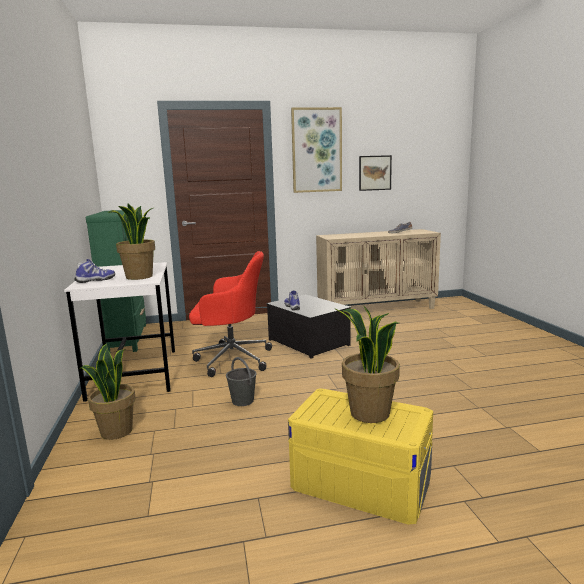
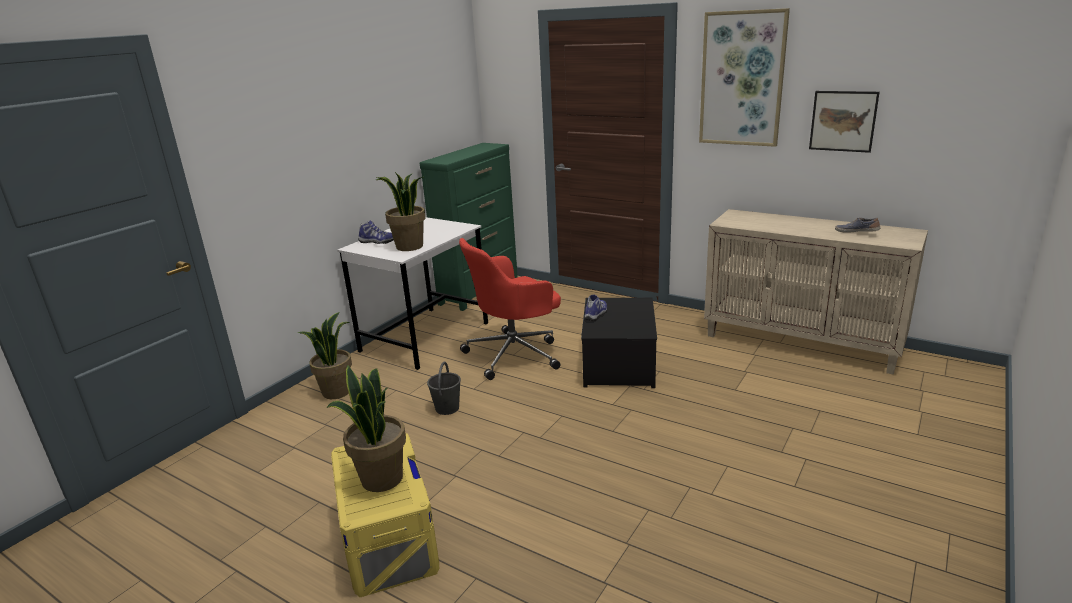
camera: 45 degrees right, 10 degrees up
red office chair [189,251,272,377] -> red office chair turned 105 degrees clockwise [459,238,561,380]

